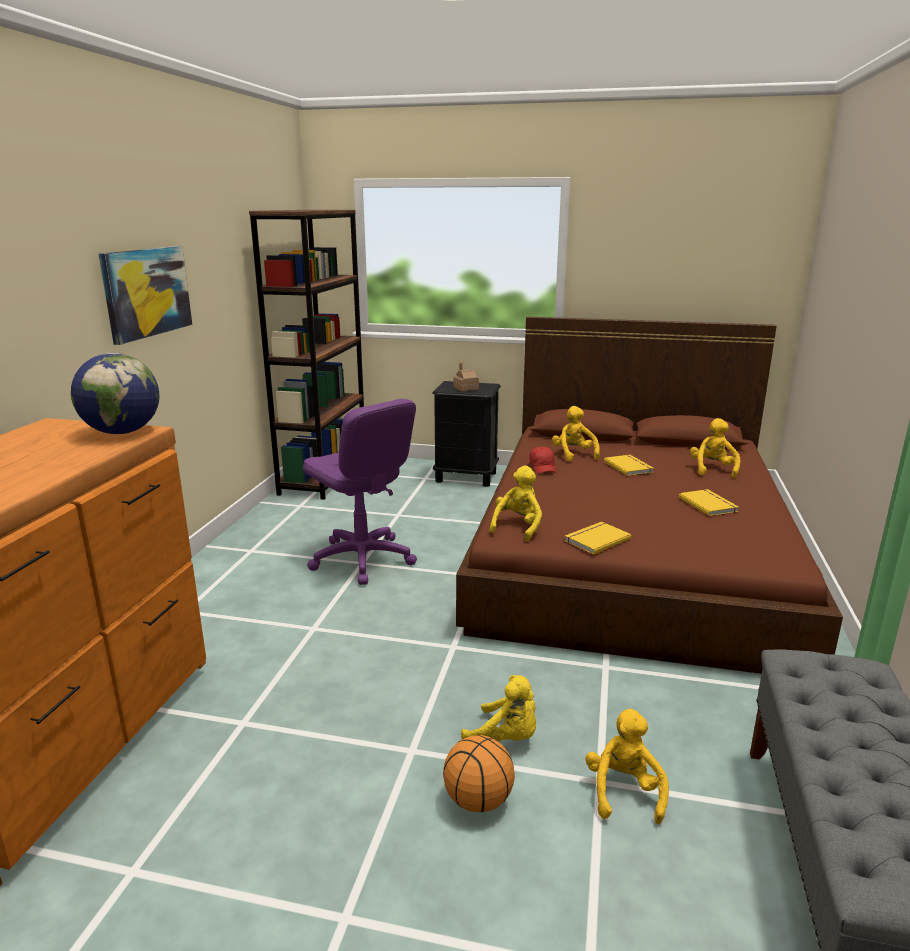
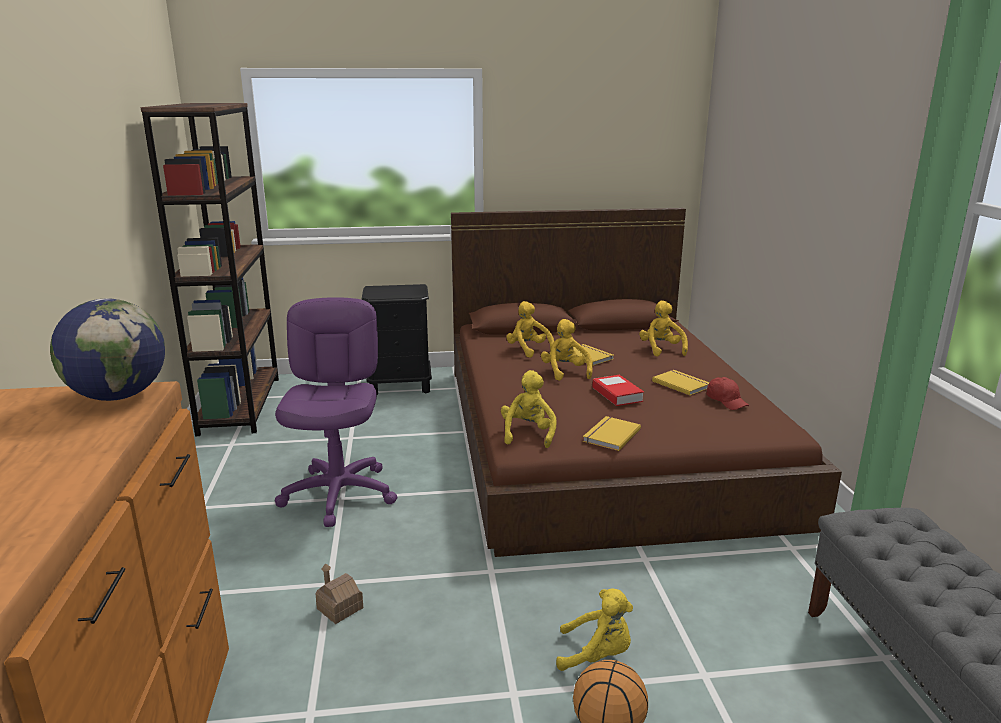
camera: 20 degrees left, 0 degrees up
picture [99,246,192,345] -> none
purple office chair [303,399,417,585] -> purple office chair turned 120 degrees counterclockwise [275,297,397,527]
toy house [453,360,479,391] -> toy house moved to [315,563,363,624]
red cap [529,447,556,474] -> red cap moved to [706,377,749,410]
yellow plush toy [586,709,669,824] -> yellow plush toy moved to [541,319,593,381]
none -> book [592,375,644,406]

